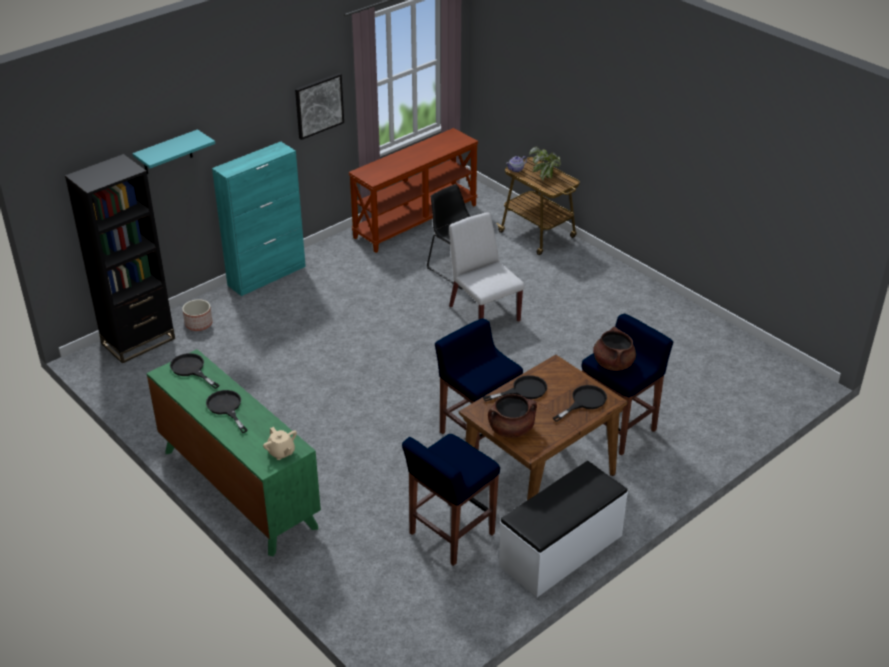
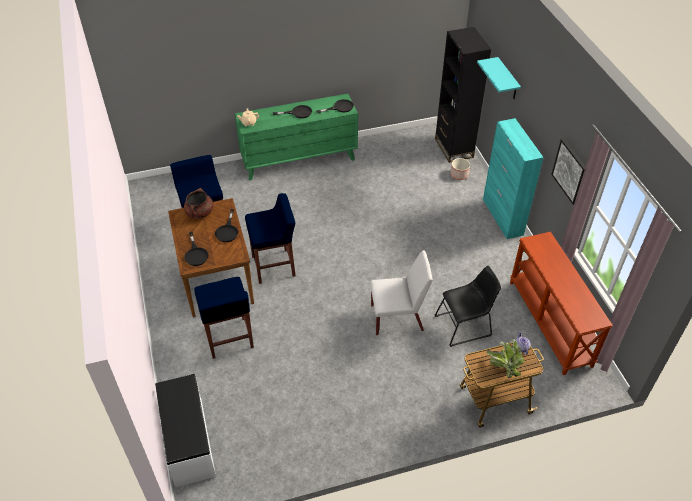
camera: 115 degrees right, 10 degrees up
white bench [499,461,628,597] -> white bench moved to [155,374,216,487]
brown cooking pot [593,326,636,371] -> none

